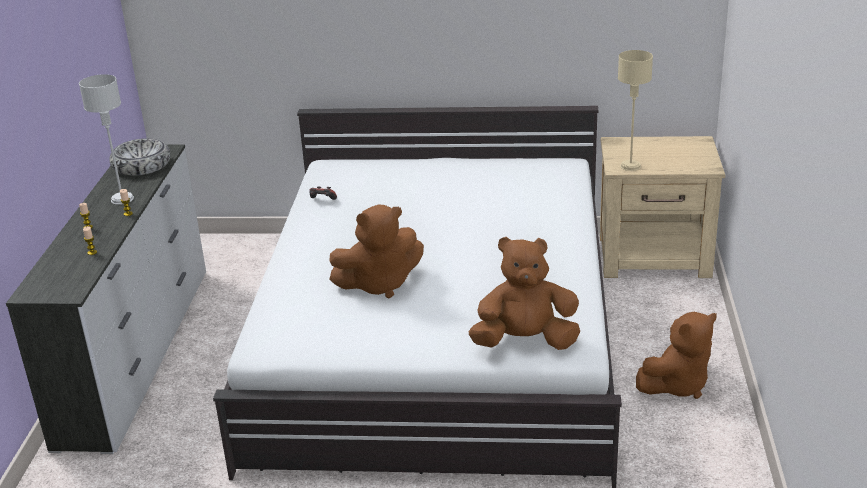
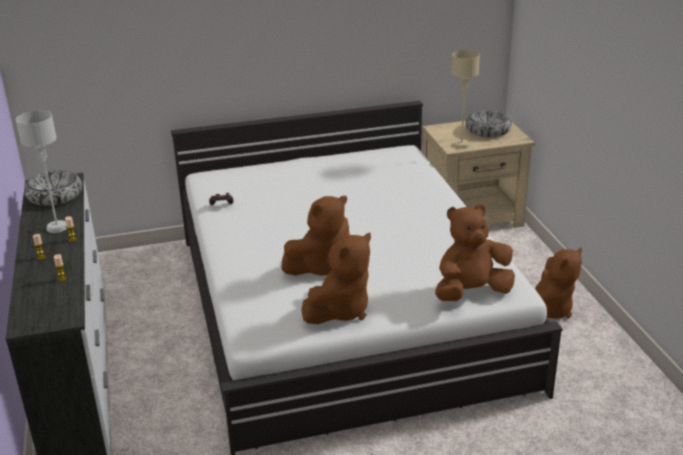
camera: 20 degrees left, 0 degrees up
none -> brown plush toy [301,233,371,324]
none -> bowl [466,110,512,137]

